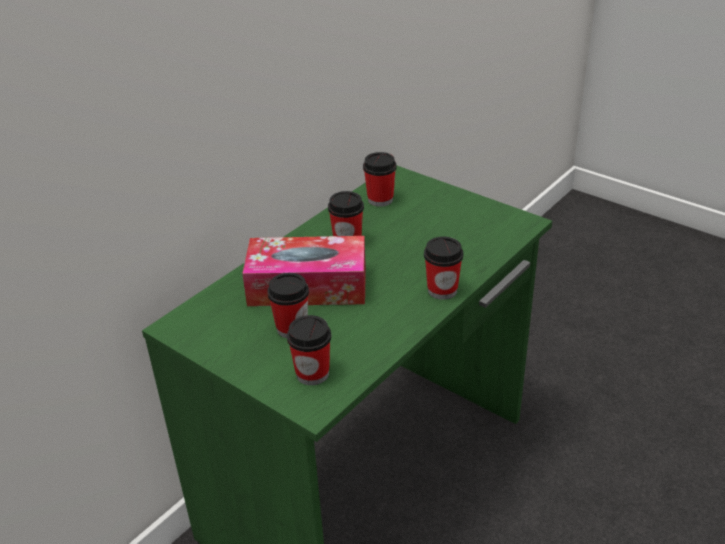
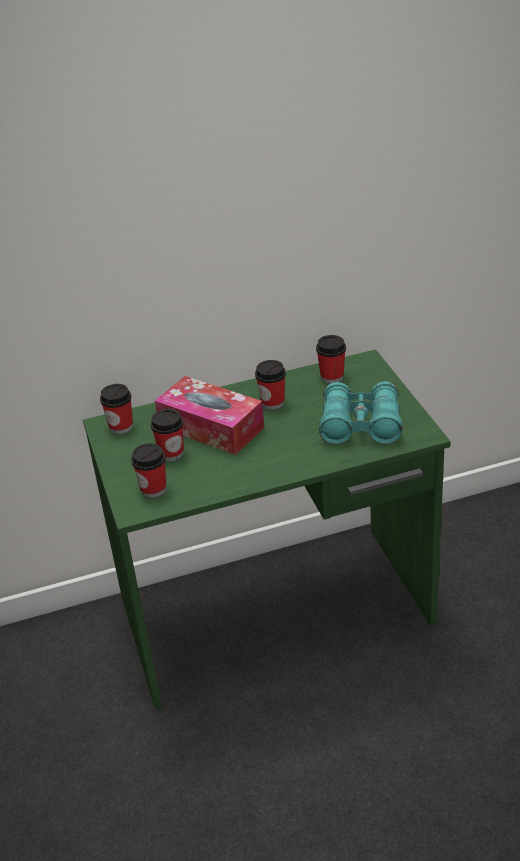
camera: 35 degrees right, 0 degrees up
cup [424,236,463,300] -> cup moved to [100,384,133,434]
none -> turquoise binoculars [319,382,403,444]

